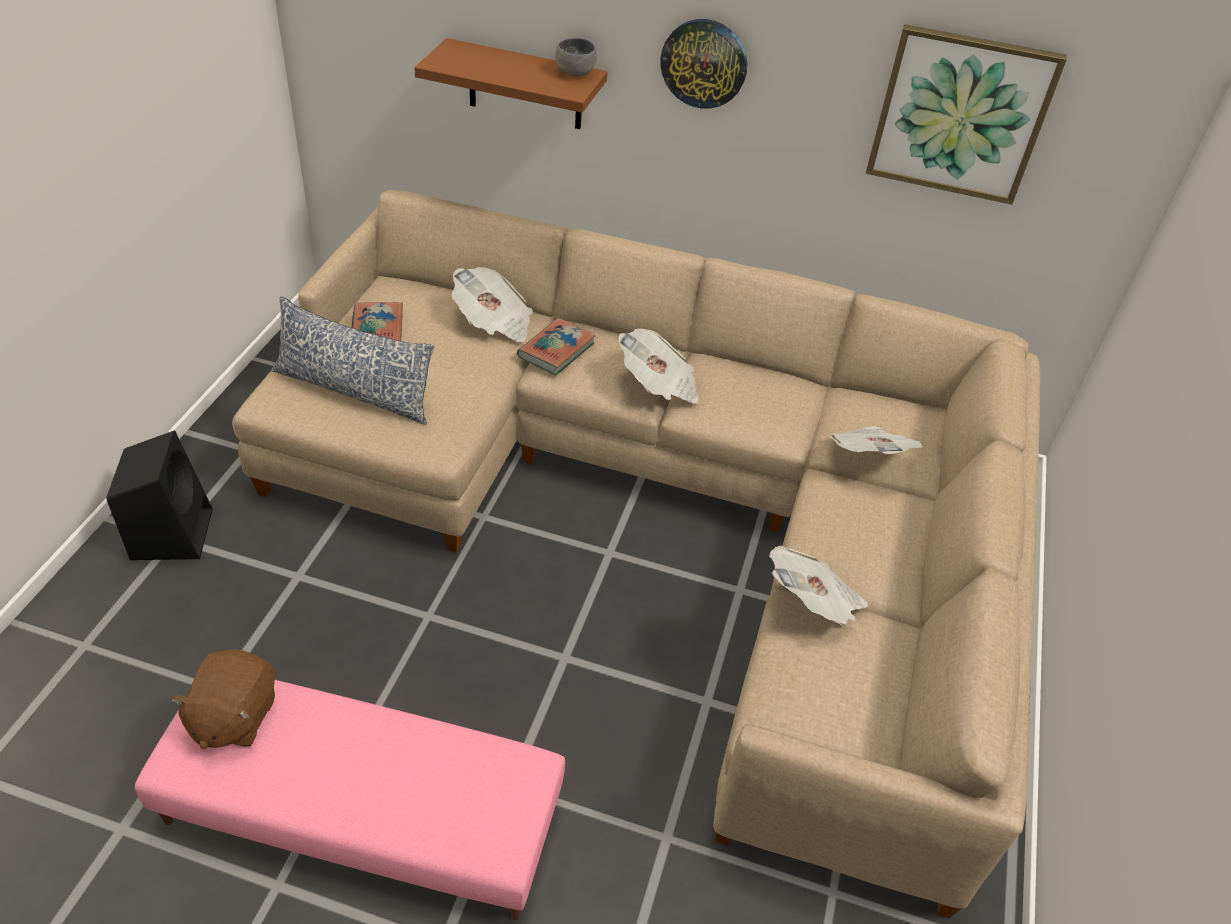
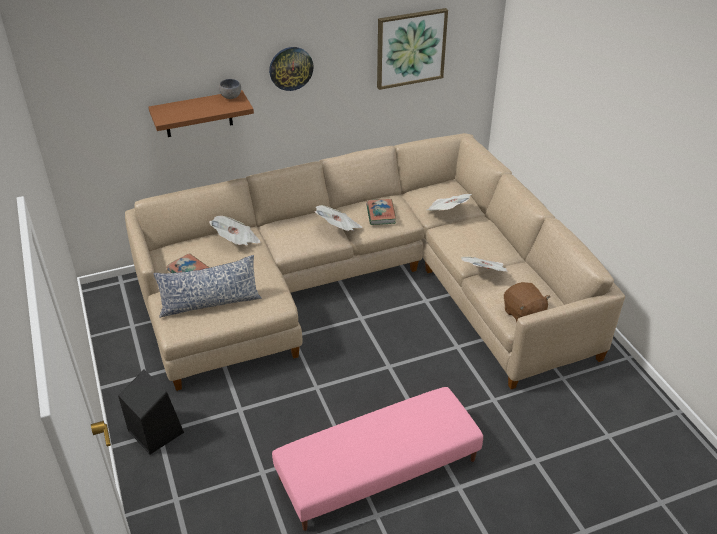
camera: 35 degrees left, 5 degrees down
brown plush toy [171,649,275,749] -> brown plush toy moved to [504,282,550,322]
book [517,318,596,375] -> book moved to [366,199,396,225]

